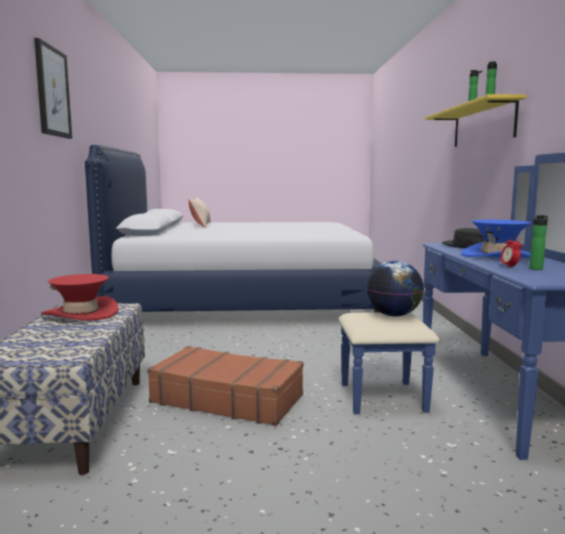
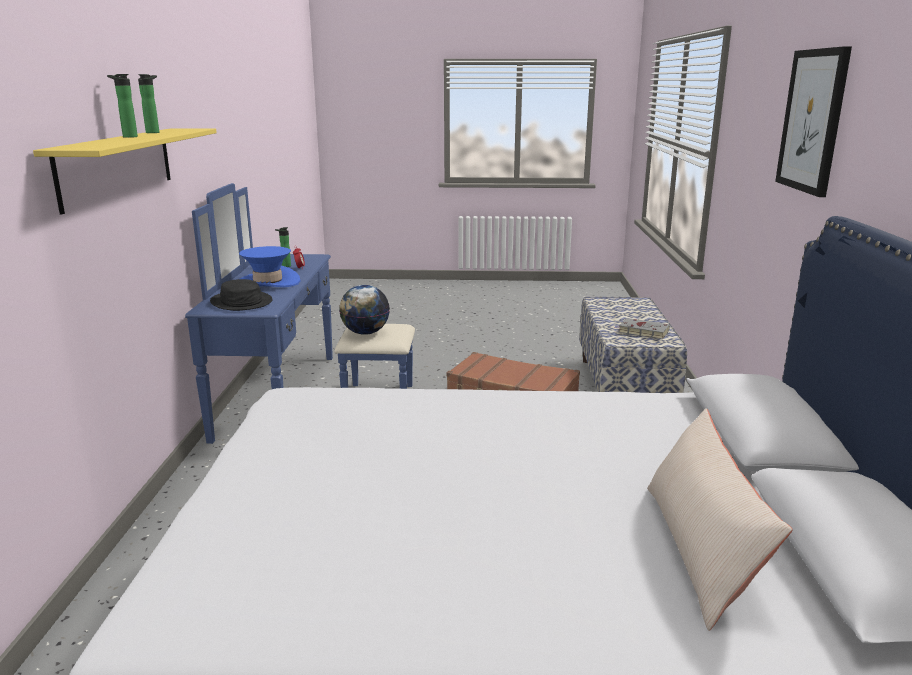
camera: 175 degrees left, 10 degrees up
red hat [41,274,119,321] -> grey book [615,318,670,339]

